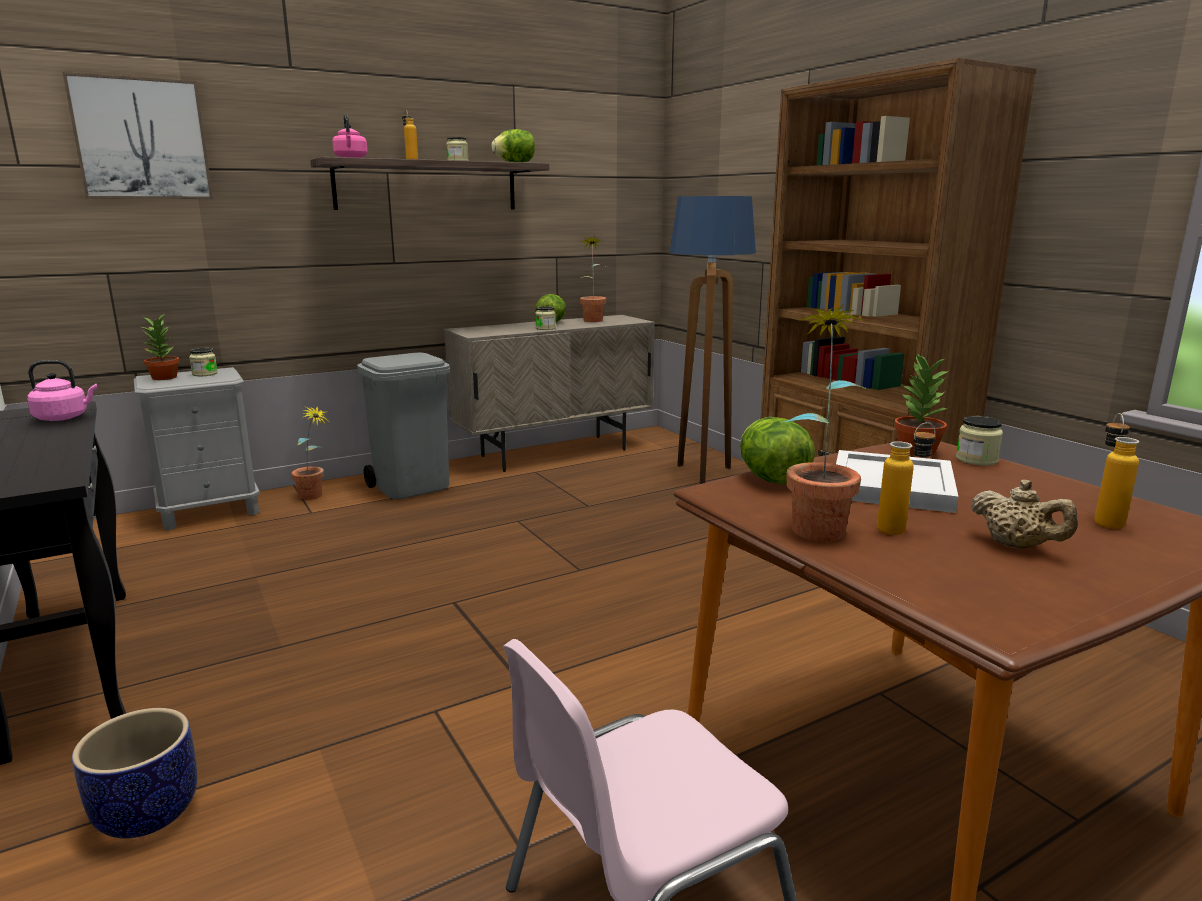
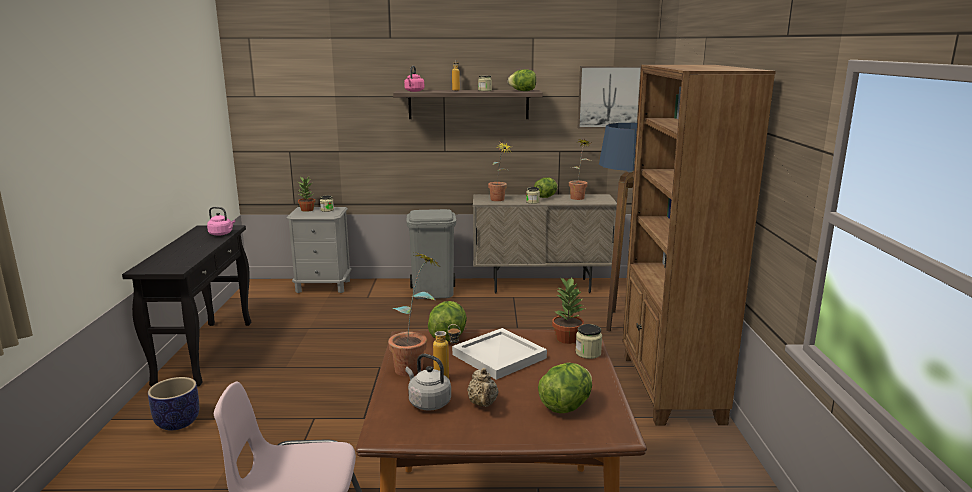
camera: 30 degrees right, 0 degrees up
picture [63,72,213,199] -> picture moved to [578,66,641,128]
potted plant [291,406,329,500] -> potted plant moved to [488,141,512,201]
bottle [1094,413,1139,529] -> lettuce [538,363,592,413]
none -> grey kettle [405,354,451,411]

